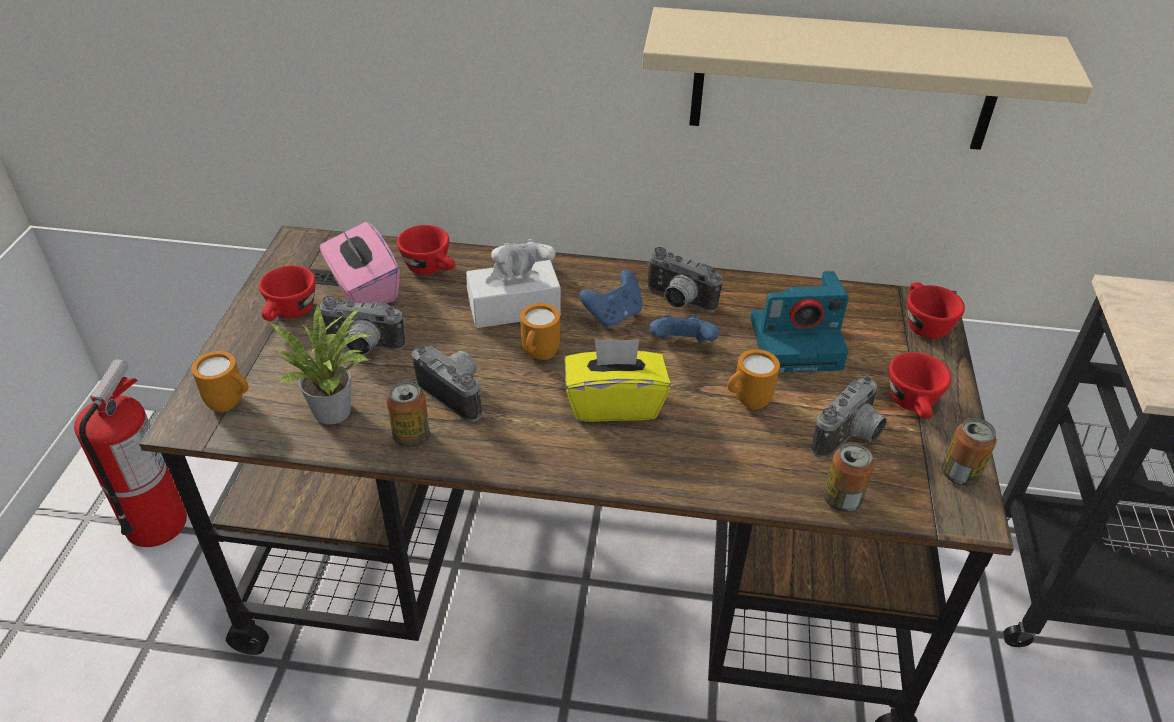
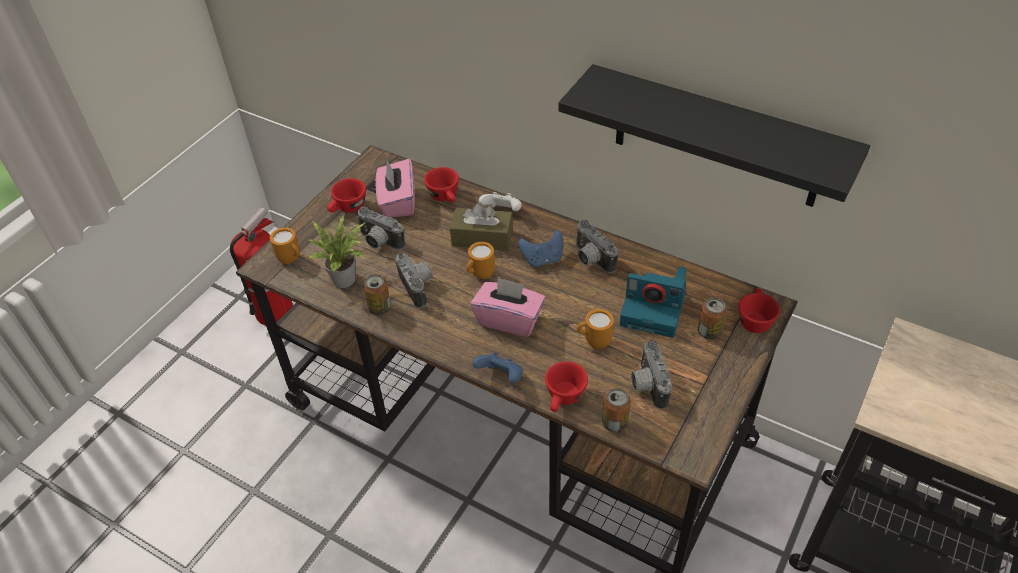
camera: 25 degrees right, 5 degrees up
white tissue box [466,250,561,328] -> brown tissue box [450,203,513,251]
yellow tissue box [565,338,671,422] -> pink tissue box [471,277,545,337]
beige shelf [642,7,1093,150] -> black shelf [558,64,870,207]
blue game controller [649,314,719,342] -> blue game controller moved to [472,352,523,383]
camera [811,376,887,458] -> camera turned 105 degrees clockwise [631,340,672,409]
red cup [889,352,951,419] -> red cup moved to [545,361,588,412]
can [942,418,996,486] -> can moved to [698,298,727,340]

